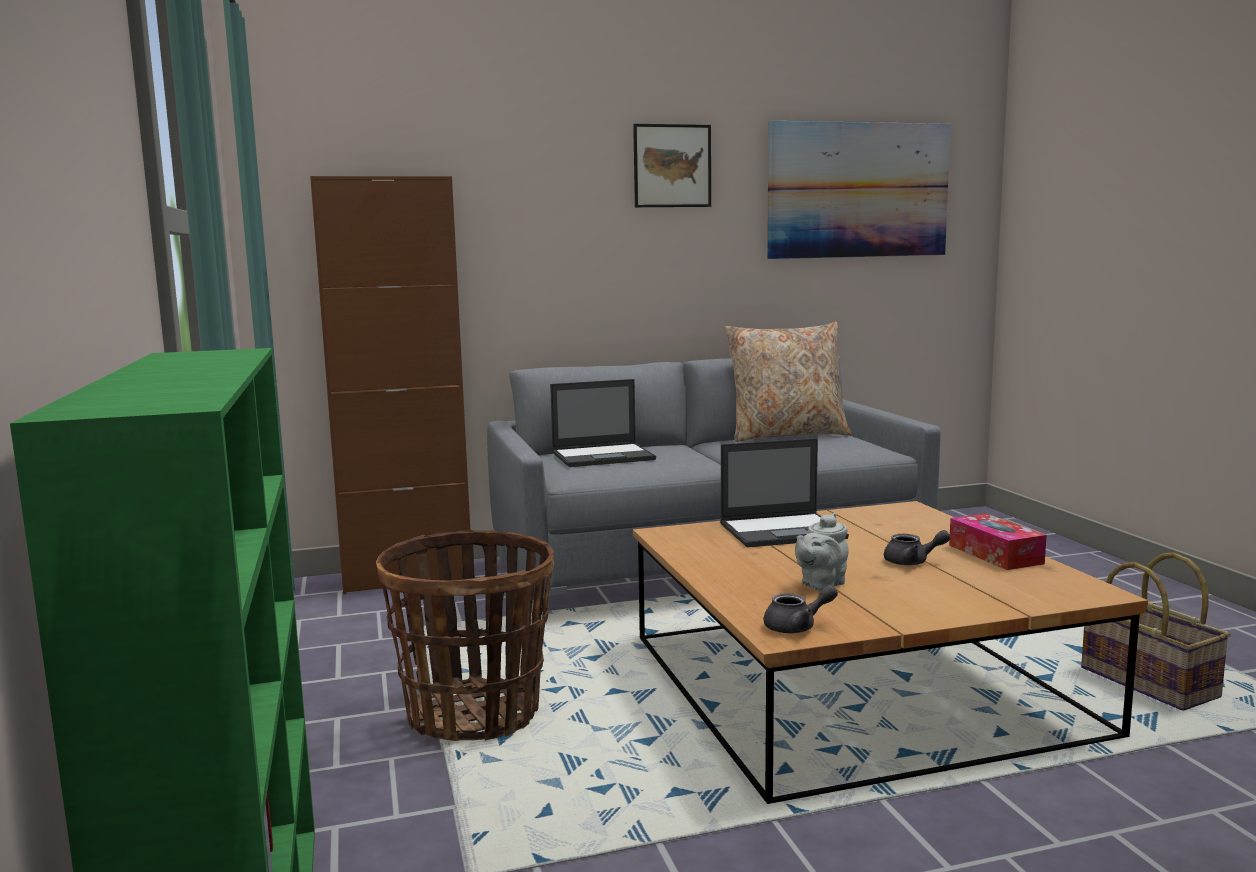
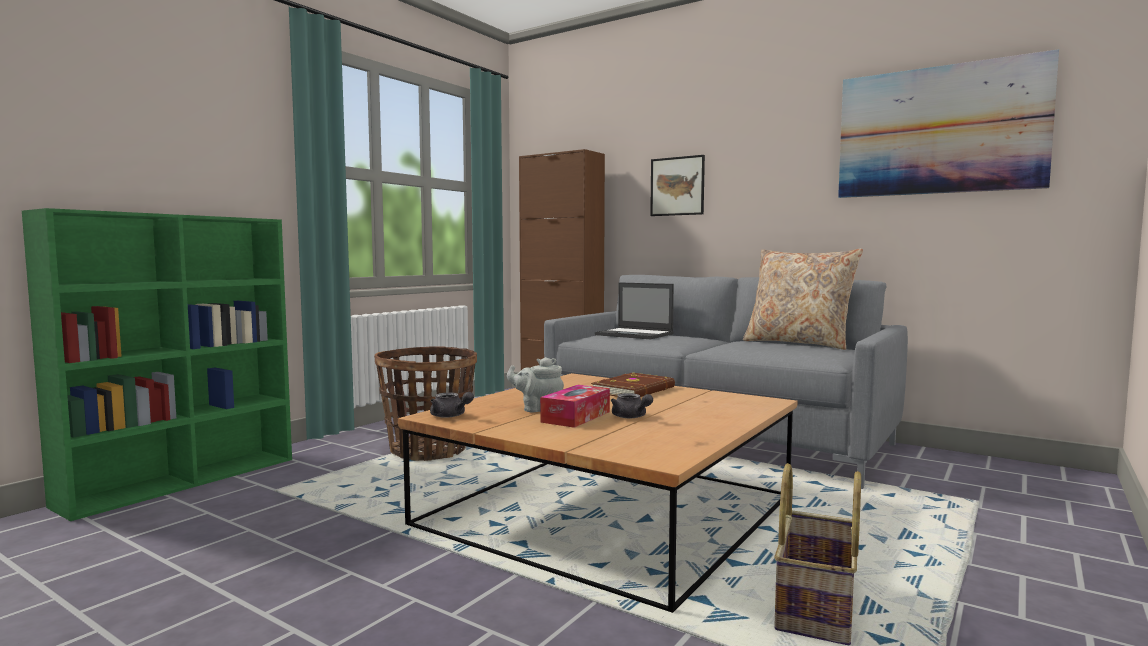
camera: 50 degrees right, 5 degrees down
picture [633,124,711,207] -> picture moved to [650,155,705,216]
laptop [720,438,849,547] -> brown book [591,372,675,397]
tissue box [949,513,1047,570] -> tissue box moved to [540,385,610,428]

